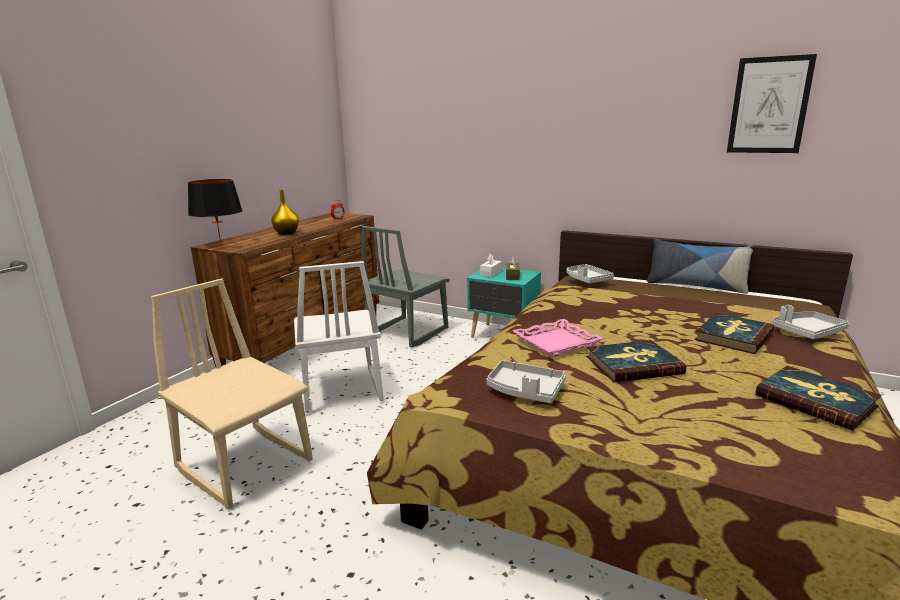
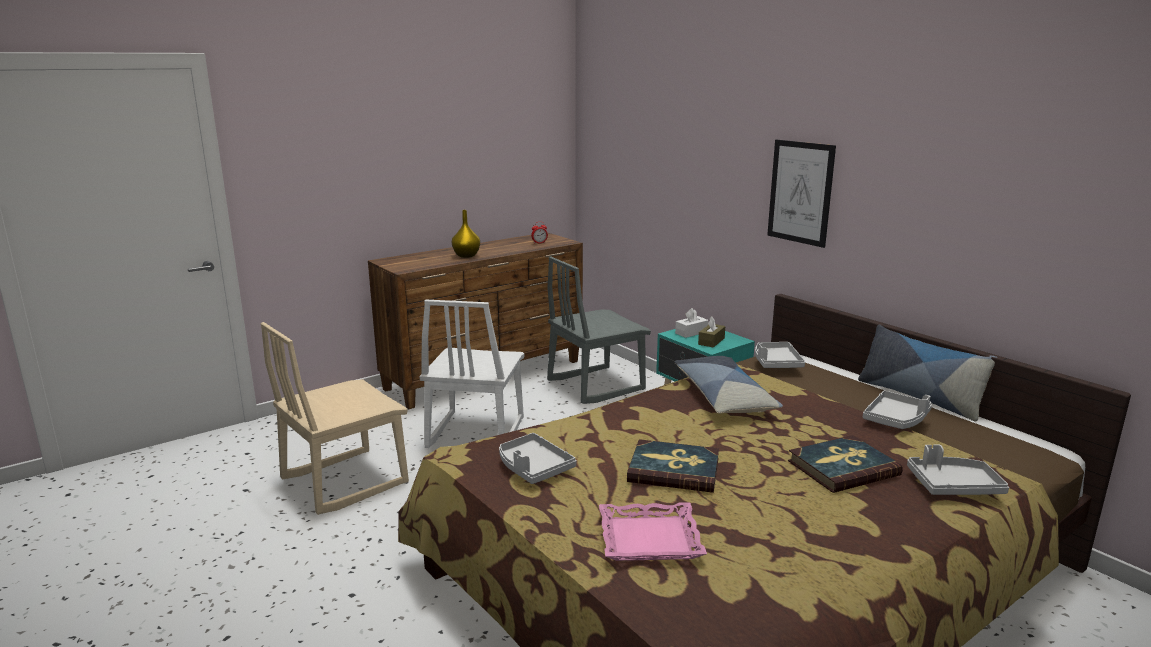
camera: 25 degrees right, 0 degrees up
beige chair [151,279,313,510] -> beige chair turned 105 degrees counterclockwise [261,322,409,515]
black table lamp [188,179,243,245] -> none
pink tray [513,319,604,356] -> pink tray moved to [599,502,707,561]
picture [727,54,817,153] -> picture moved to [767,140,836,248]
book [755,366,881,431] -> none
none -> pillow [675,356,783,414]
none -> grey tray [863,391,932,429]

